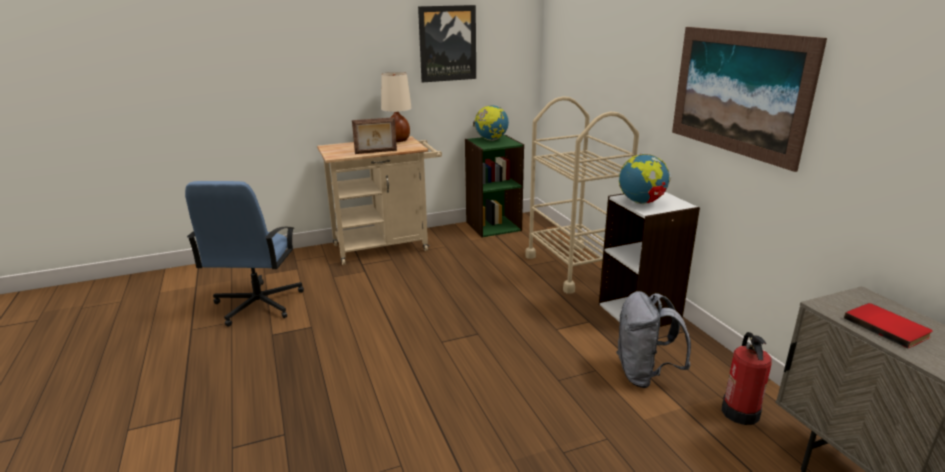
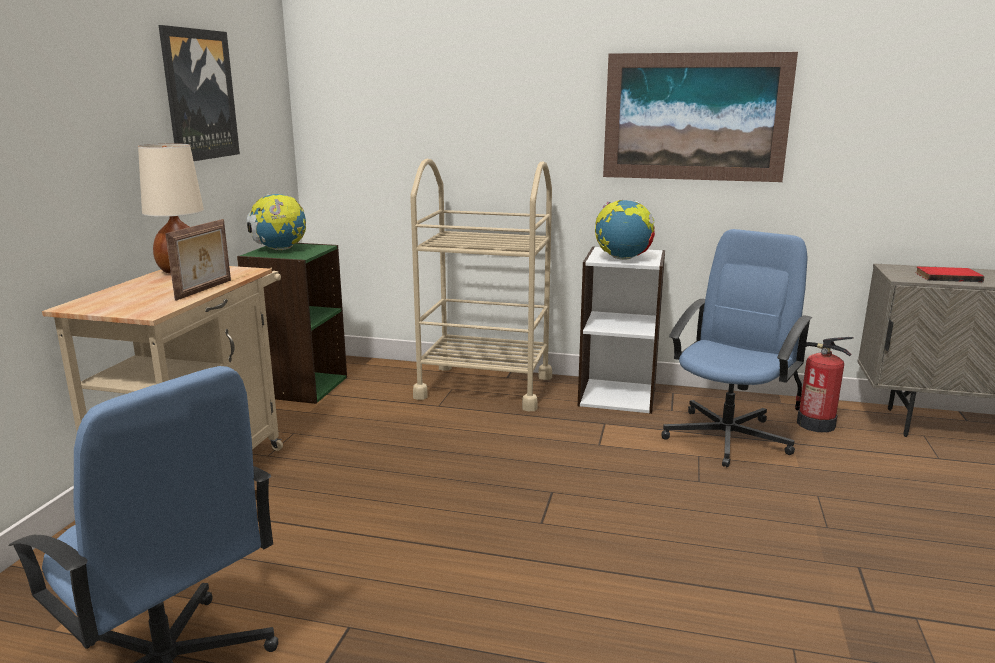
camera: 55 degrees left, 5 degrees down
grey backpack [616,291,691,388] -> blue office chair [661,229,812,467]

